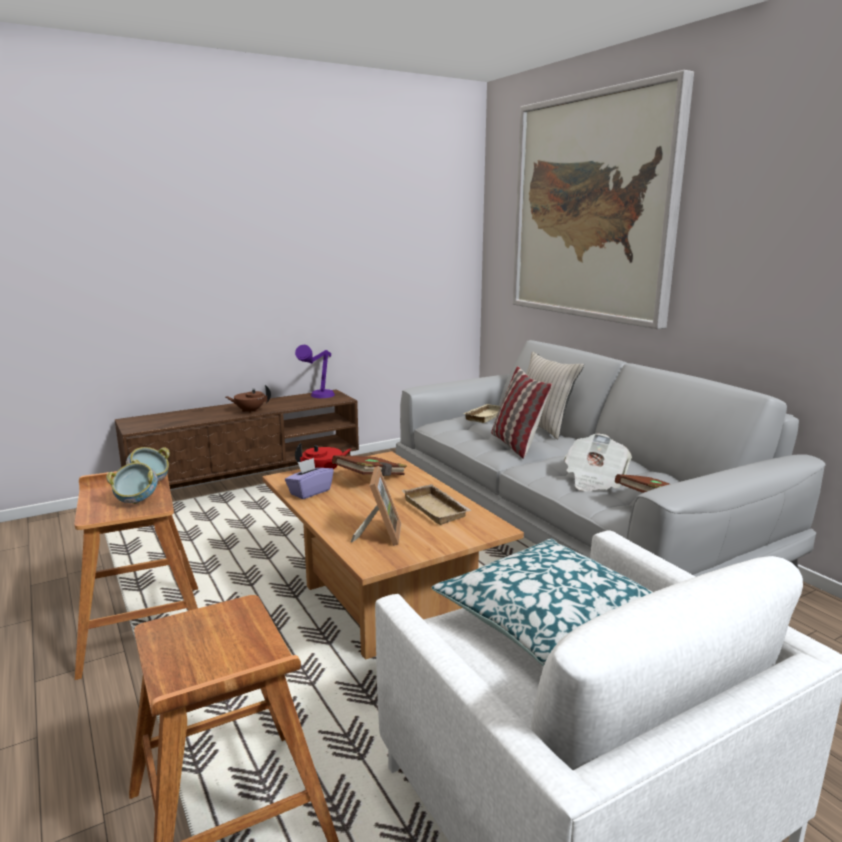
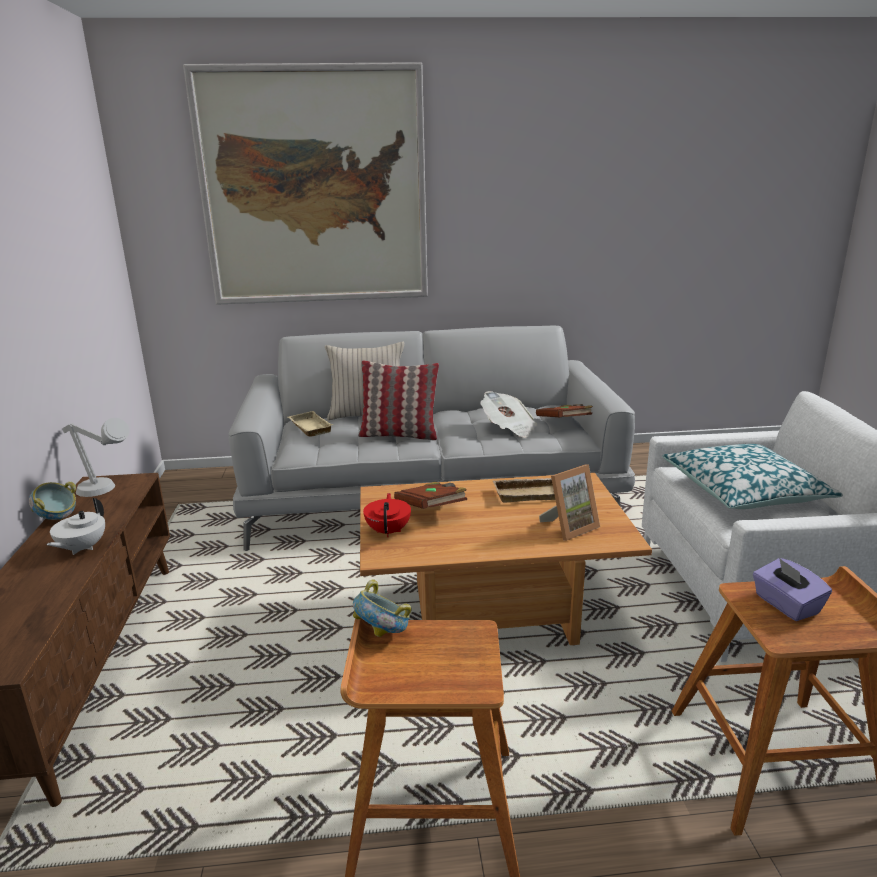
camera: 65 degrees left, 5 degrees up
bowl [106,462,158,504] -> bowl moved to [29,482,76,520]
brown teapot [226,385,271,413] -> white teapot [46,498,105,555]
purple tissue box [285,458,334,499] -> purple tissue box moved to [753,558,832,621]
purple table lamp [295,345,335,398] -> grey table lamp [62,418,129,497]
picture frame [351,466,401,546] -> picture frame turned 120 degrees clockwise [539,464,600,541]

